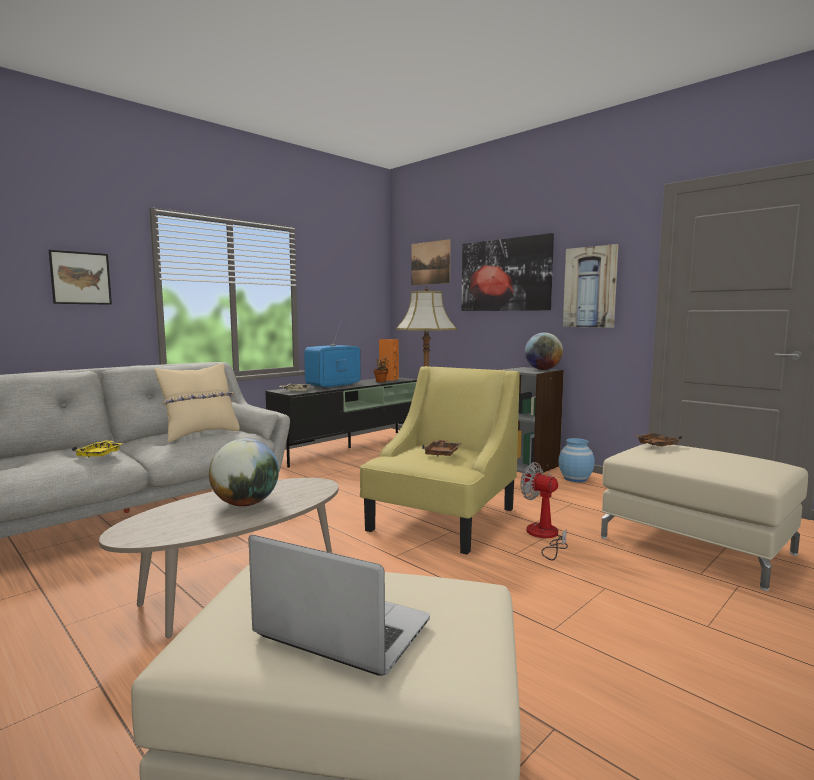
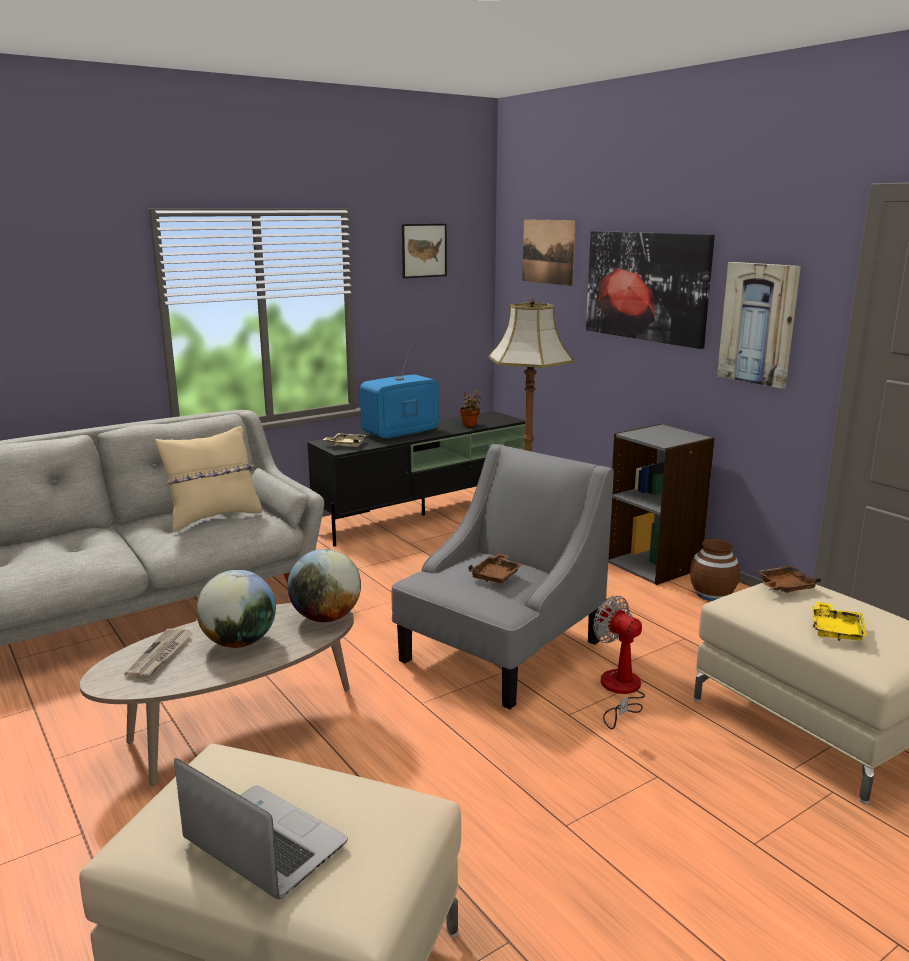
camera: 10 degrees right, 10 degrees up
picture [49,250,112,305] -> picture moved to [402,224,447,278]
yellow tray [72,440,123,458] -> yellow tray moved to [812,602,867,641]
yellow armchair [360,366,520,555] -> grey armchair [392,444,614,709]
orange speaker [379,339,399,381] -> none
globe [525,332,563,370] -> globe moved to [287,549,361,622]
blue vase [558,438,595,482] -> brown vase [690,539,740,601]
none -> newspaper [124,628,193,678]

